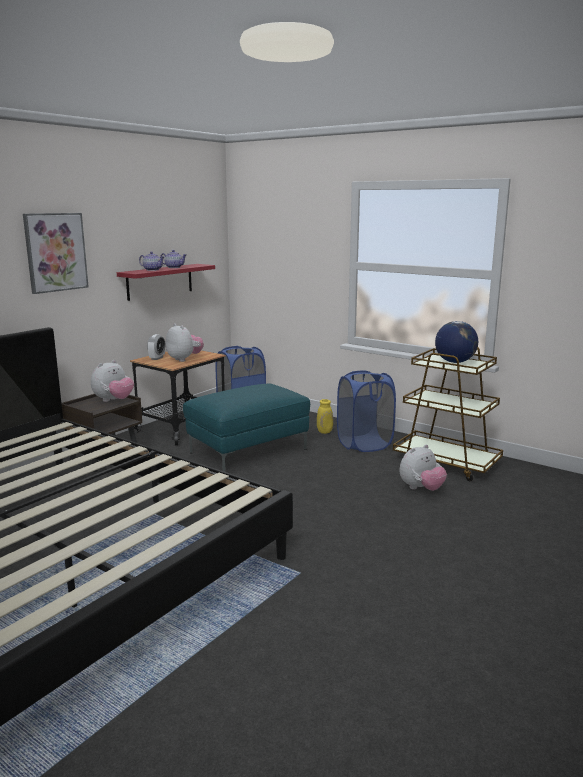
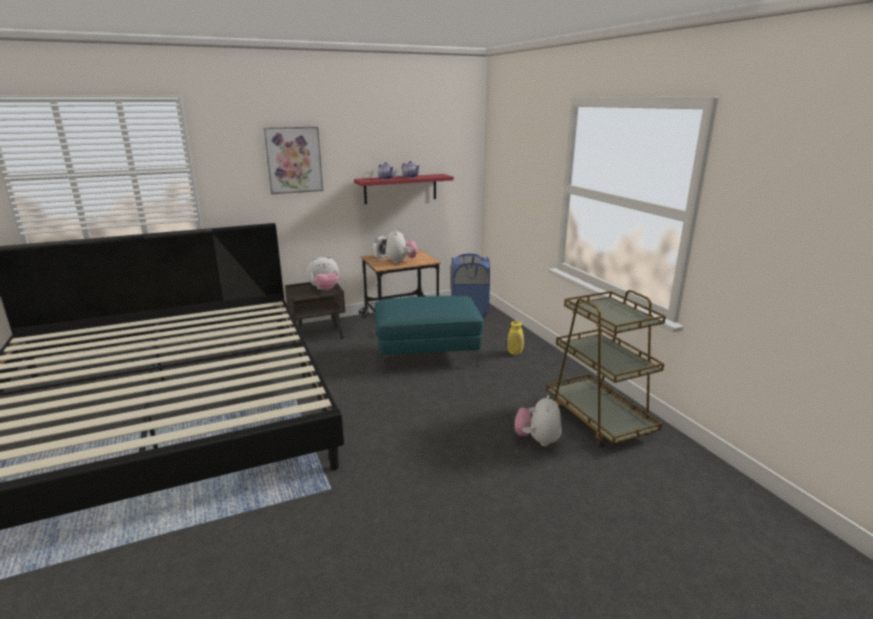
camera: 30 degrees right, 5 degrees up
blue laundry basket [337,370,396,452] -> none
plush toy [399,444,447,491] -> plush toy turned 105 degrees clockwise [515,395,562,446]
globe [435,321,478,363] -> none

